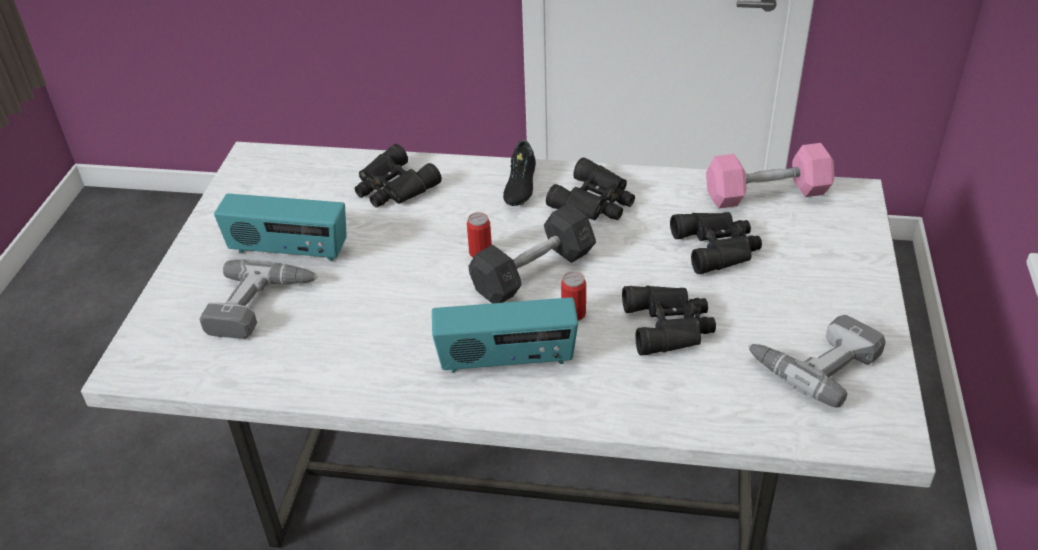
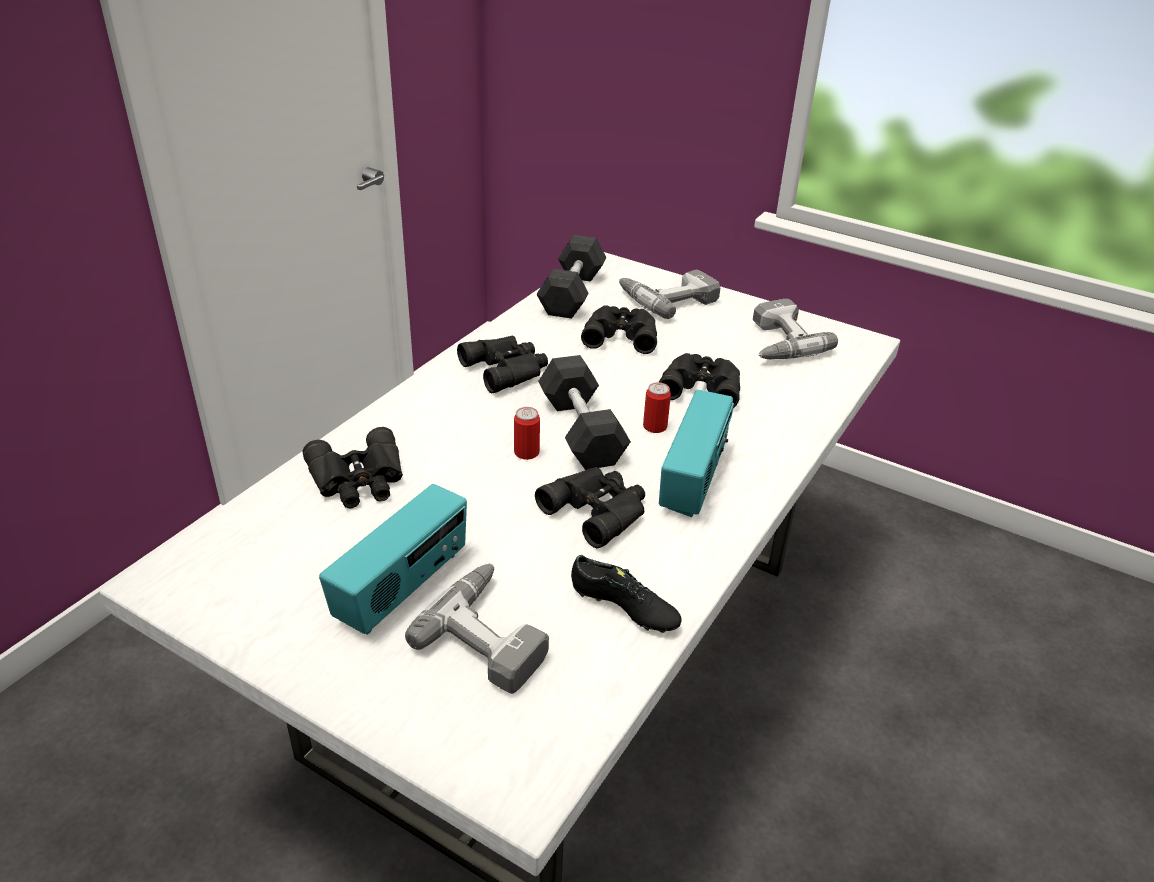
camera: 70 degrees left, 5 degrees down
black shoe [503,140,536,206] -> black shoe moved to [571,555,681,633]
pink dumbbell [706,143,835,209] -> grey dumbbell [536,235,607,319]
none -> black binoculars [535,467,645,549]
none -> power drill [619,269,720,319]

